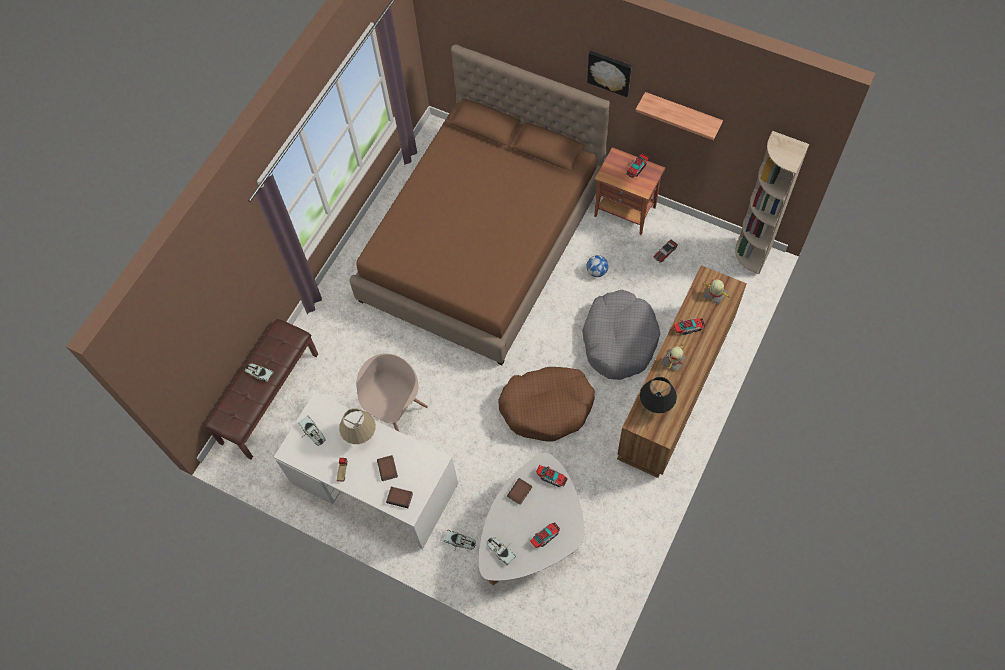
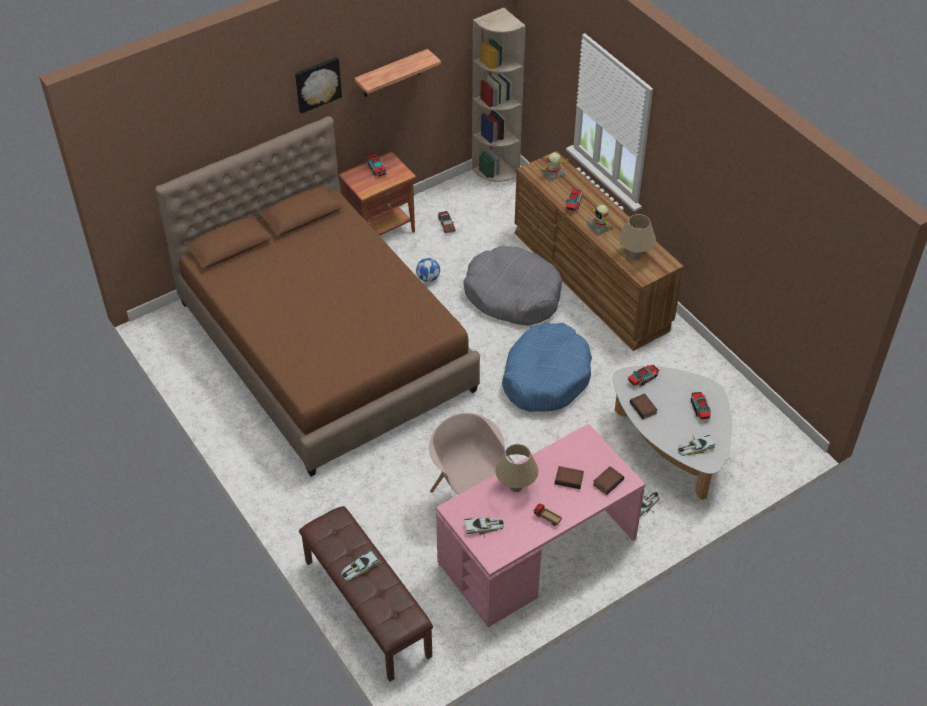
camera: 65 degrees left, 15 degrees down
white desk [274,392,458,549] -> pink desk [436,424,645,627]
brown dog bed [498,367,595,442] -> blue dog bed [502,323,592,412]
black table lamp [640,377,677,413] -> beige table lamp [618,214,656,260]

